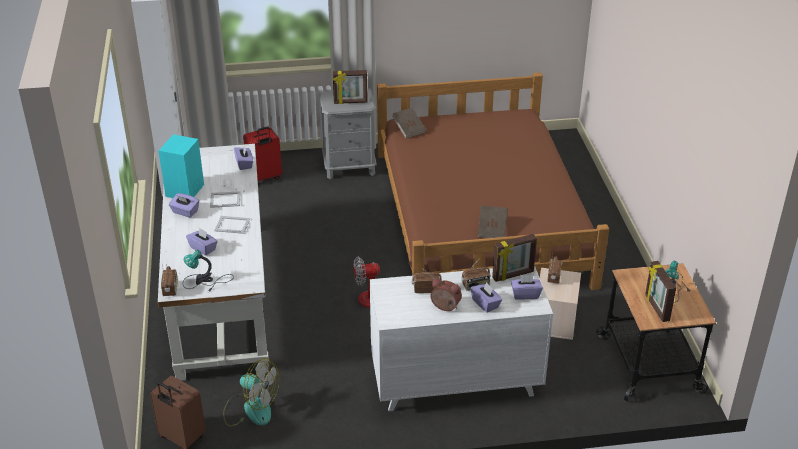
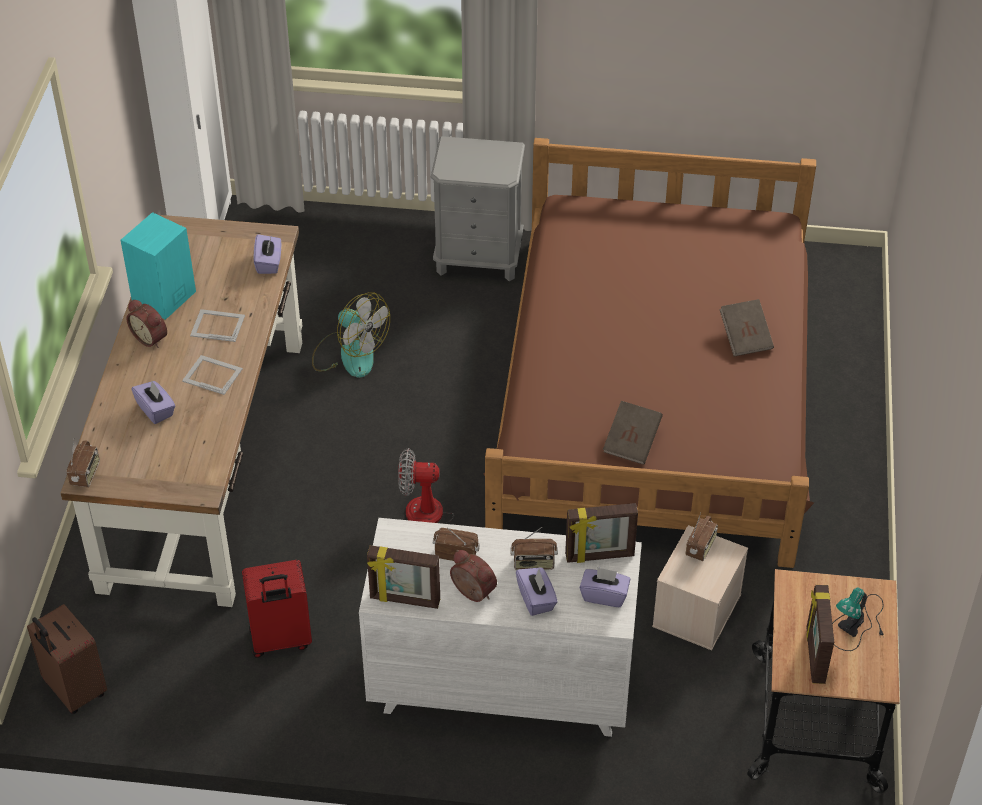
camera: 15 degrees right, 10 degrees up
white desk [158,144,269,381] -> brown desk [61,215,302,607]
purple tissue box [169,193,199,218] -> alarm clock [126,300,167,348]
table lamp [183,250,234,292] -> none
fan [223,358,279,426] -> fan moved to [312,292,390,378]
red suitcase [243,127,282,181] -> red suitcase moved to [242,560,312,658]
picture frame [333,70,368,104] -> picture frame moved to [367,545,440,609]
brown book [392,108,426,139] -> brown book moved to [719,299,774,356]

